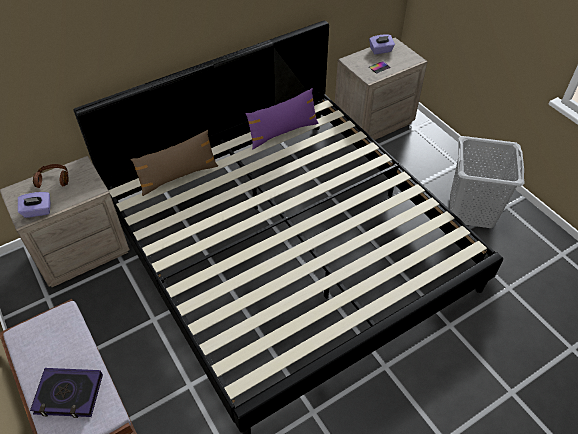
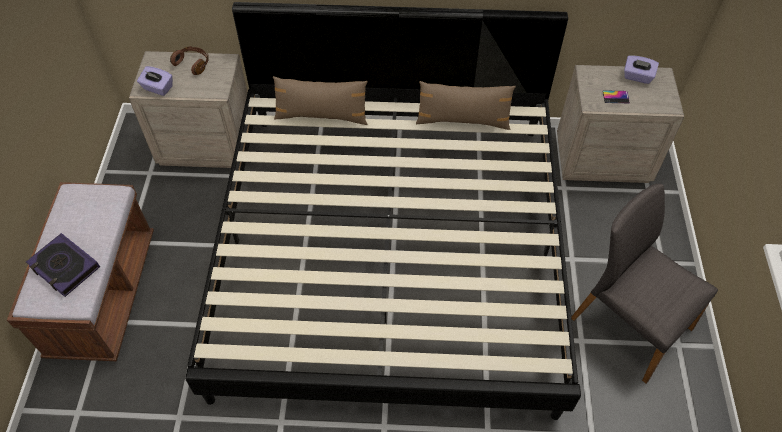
camera: 35 degrees right, 5 degrees up
purple pillow [245,88,319,149] -> brown pillow [416,81,516,130]
grey laundry basket [450,136,525,228] -> grey chair [571,184,718,384]

